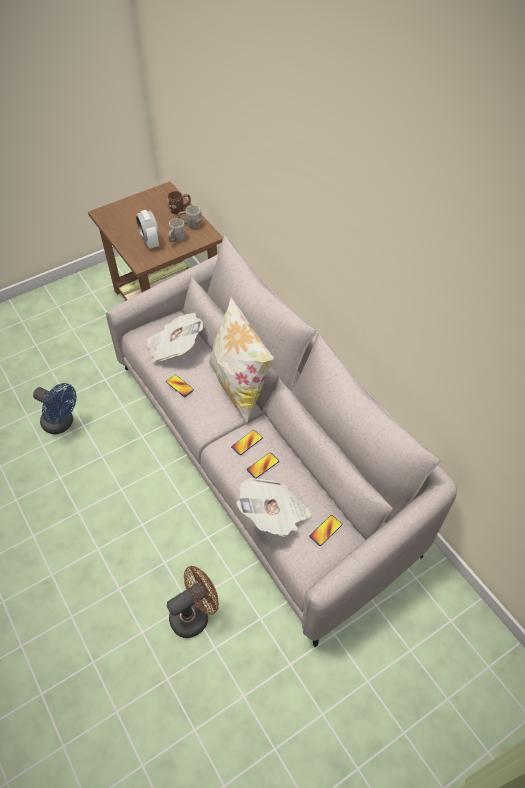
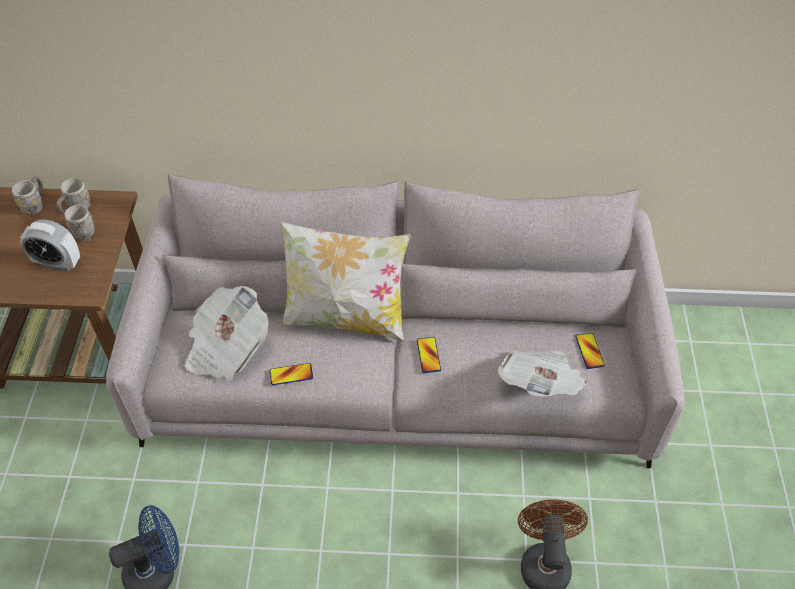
camera: 55 degrees left, 0 degrees up
brown mug [167,191,191,214] -> grey mug [12,176,43,215]
phone [247,452,279,478] -> none

